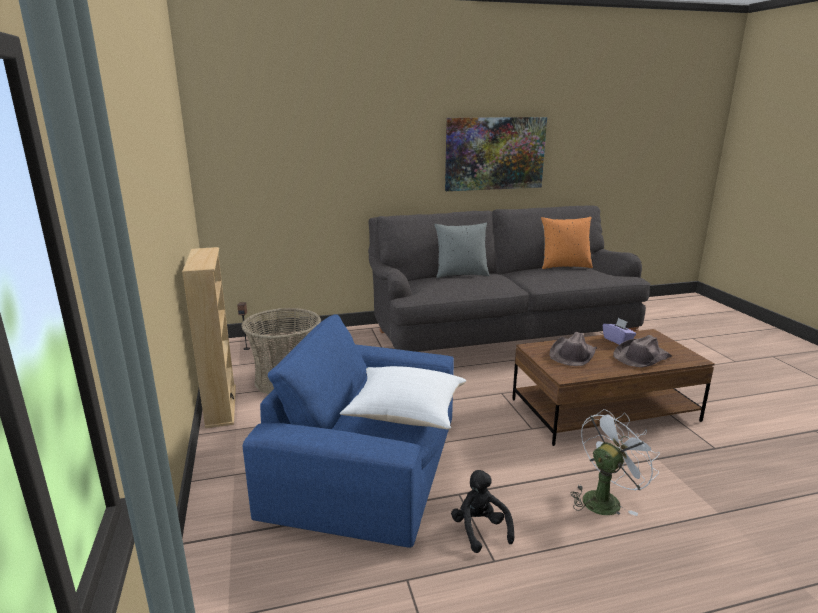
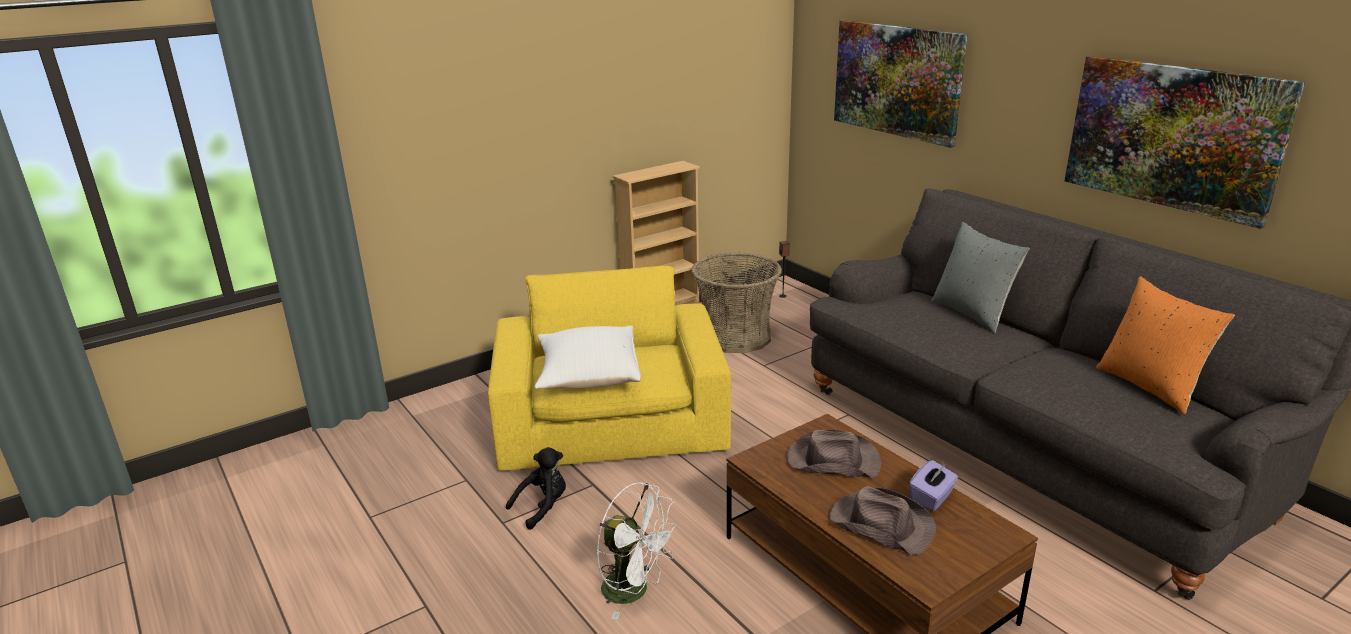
camera: 70 degrees right, 5 degrees up
blue armchair [243,314,454,548] -> yellow armchair [488,266,731,471]
none -> picture [834,20,968,148]

